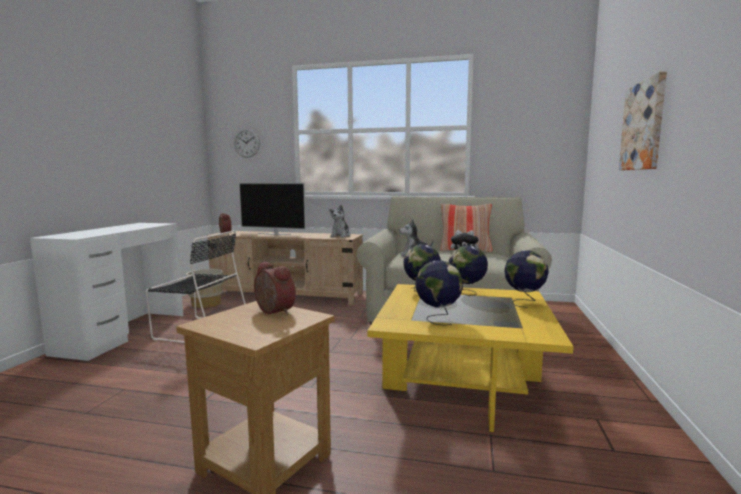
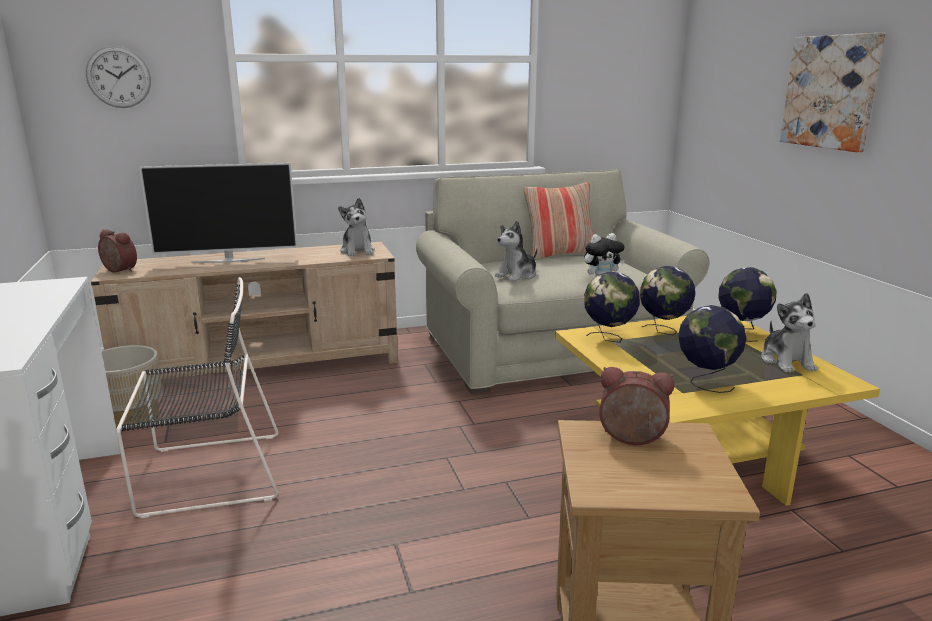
camera: 30 degrees left, 10 degrees up
none -> plush toy [761,293,817,372]

